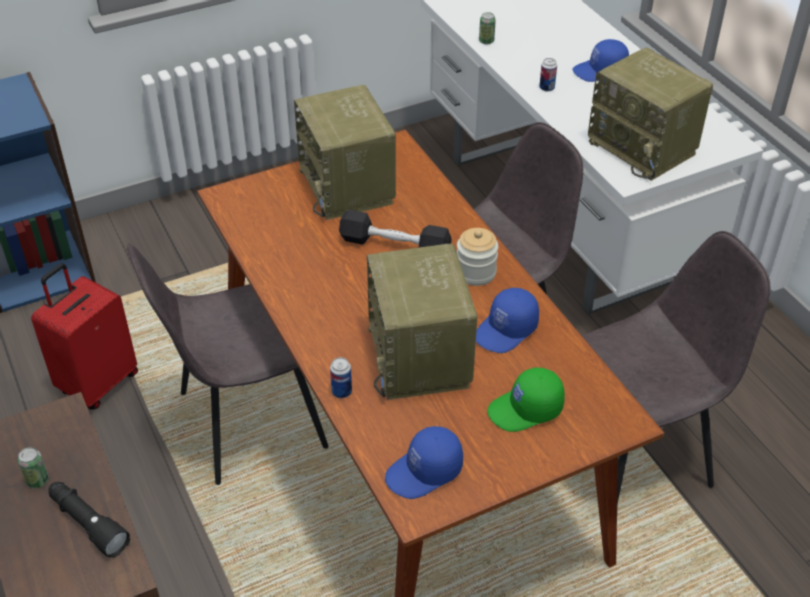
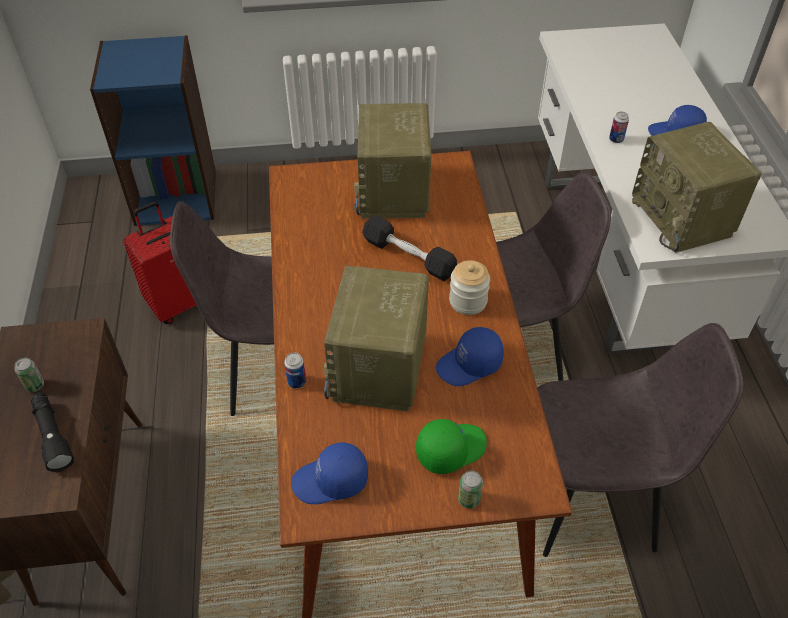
camera: 20 degrees right, 5 degrees up
can [479,12,496,44] -> can moved to [458,471,483,509]
green cap [487,367,565,432] -> green cap turned 150 degrees clockwise [416,419,487,474]

